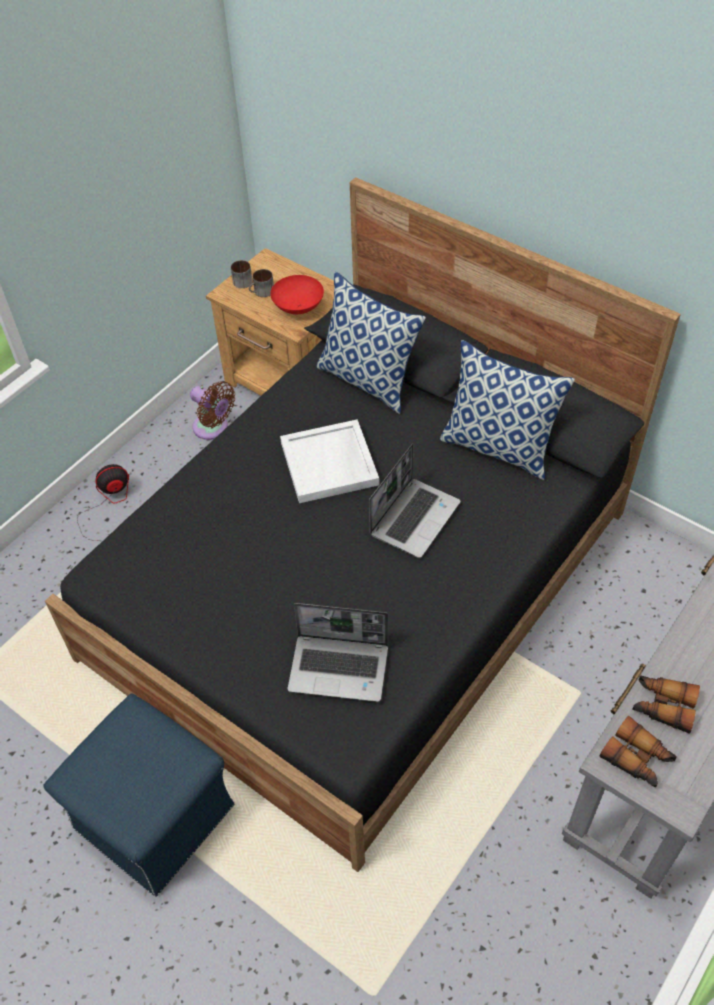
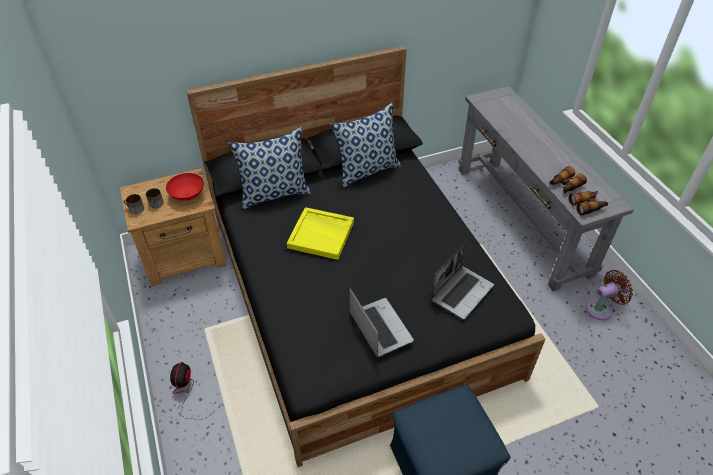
camera: 60 degrees left, 5 degrees down
brown fan [190,381,235,440] -> brown fan moved to [586,270,633,320]
white tray [280,419,379,503] -> yellow tray [287,207,354,260]
laptop [369,443,461,558] -> laptop moved to [350,288,414,357]

